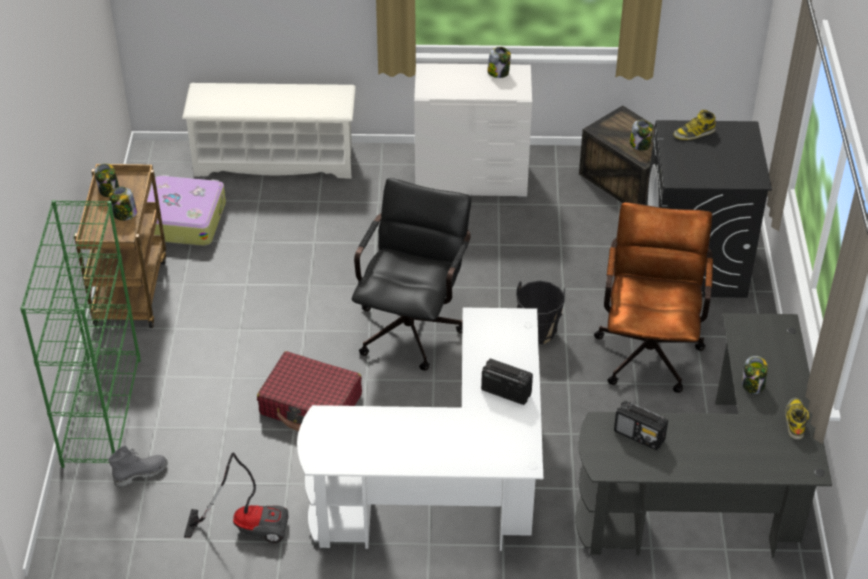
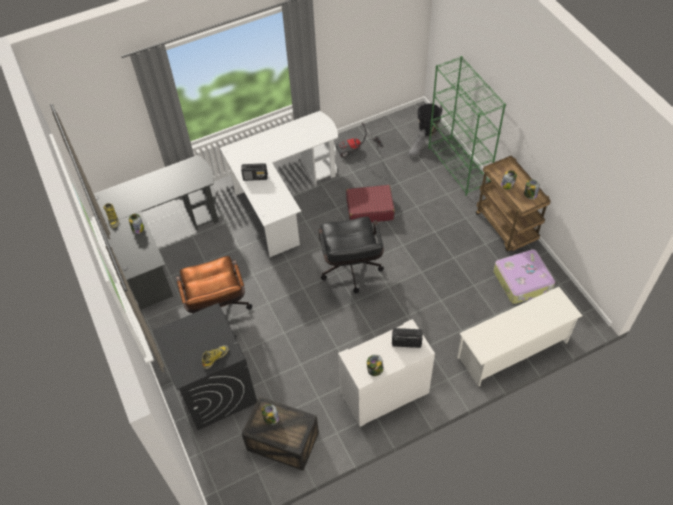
camera: 155 degrees right, 10 degrees up
black bucket [517,280,565,344] -> black bucket moved to [418,104,442,136]
radio [614,401,668,450] -> radio moved to [392,328,423,348]

